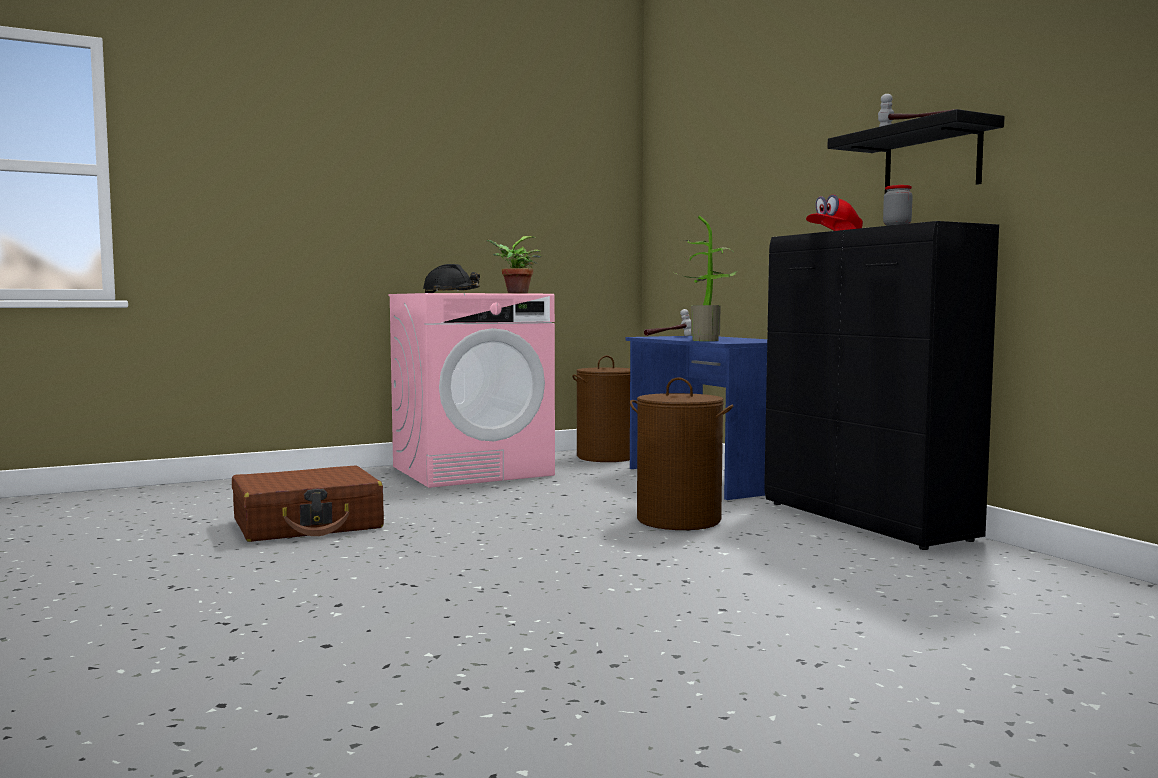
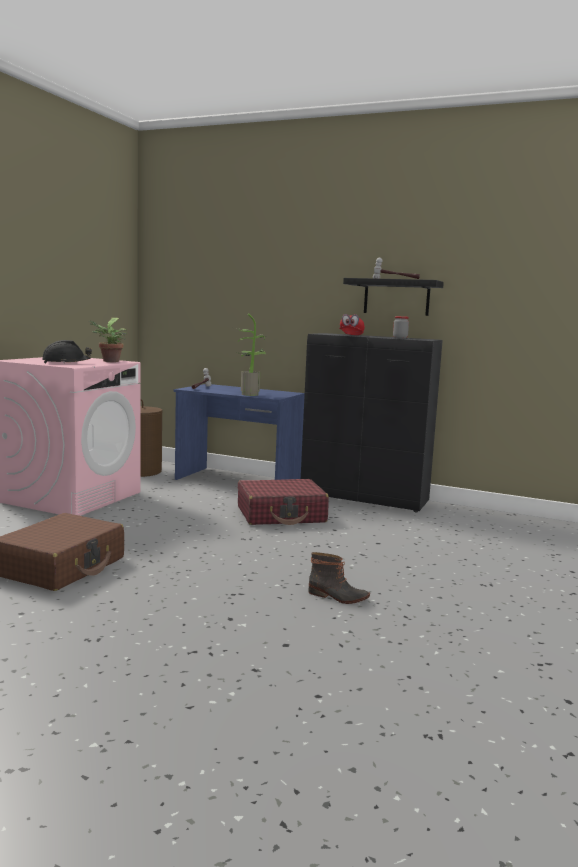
camera: 40 degrees left, 5 degrees up
brown laundry basket [630,377,733,530] -> red suitcase [238,479,329,525]
none -> boot [308,552,370,604]

